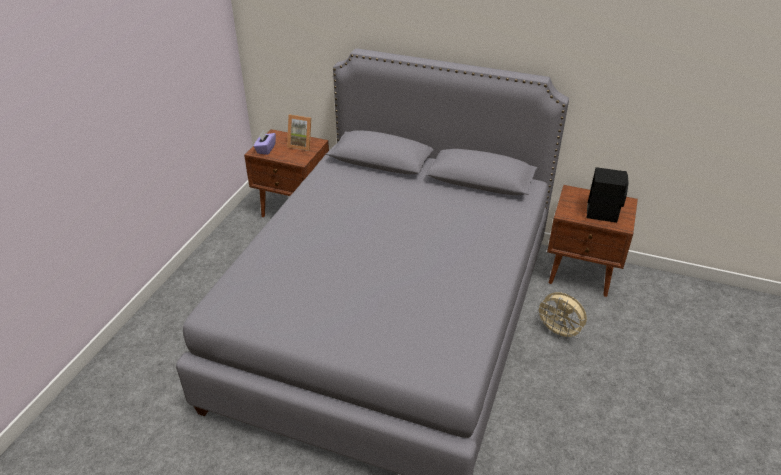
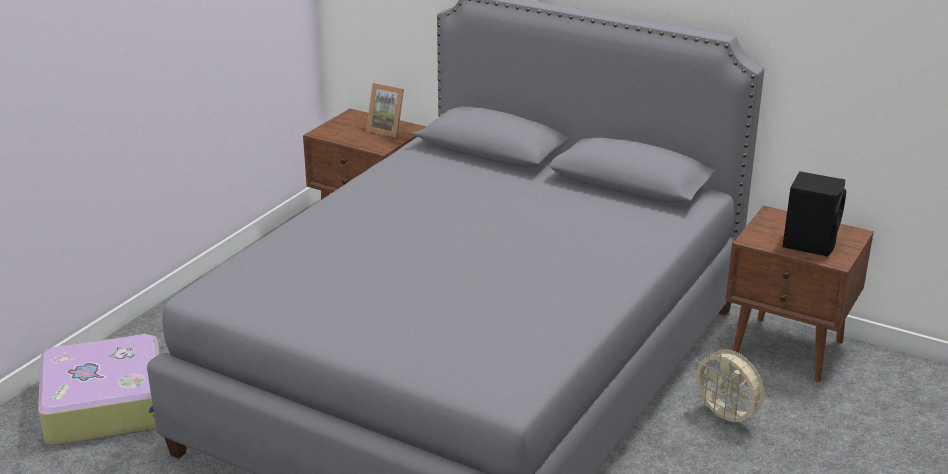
camera: 10 degrees right, 10 degrees down
purple tissue box [254,130,276,155] -> none
none -> suitcase [38,334,160,445]

